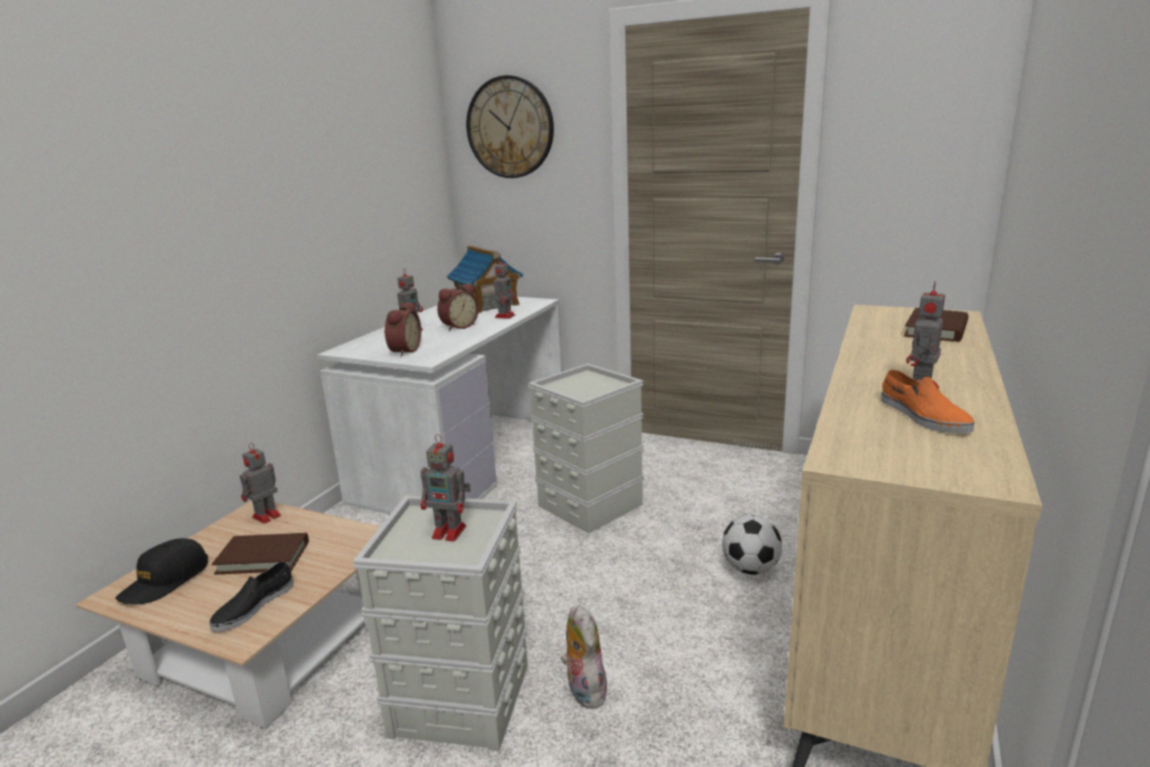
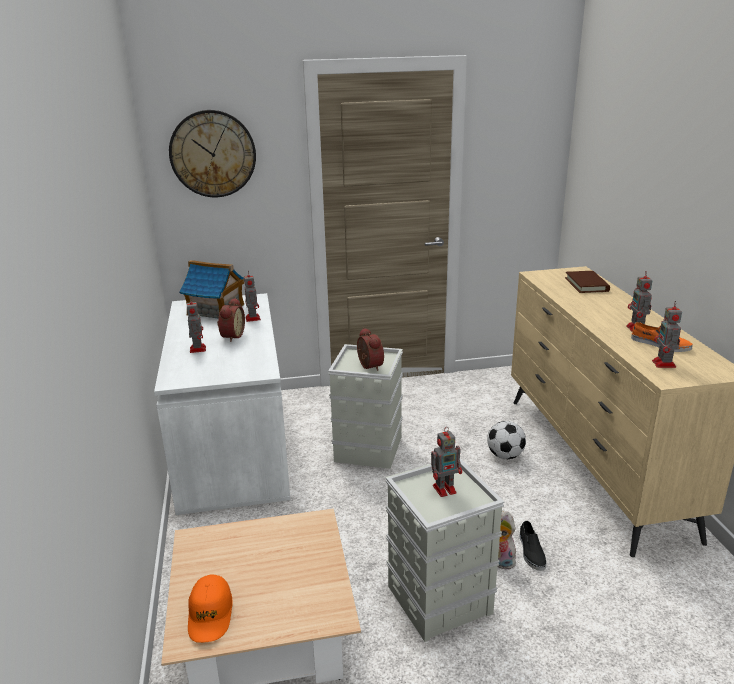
camera: 35 degrees left, 5 degrees up
black cap [115,538,208,605] -> orange cap [188,574,233,643]
black shoe [209,561,294,632] -> black shoe moved to [520,521,546,571]
brown book [212,533,309,575] -> none
toy robot [240,443,281,524] -> toy robot moved to [652,301,682,368]
alarm clock [384,302,421,357] -> alarm clock moved to [357,328,384,371]

